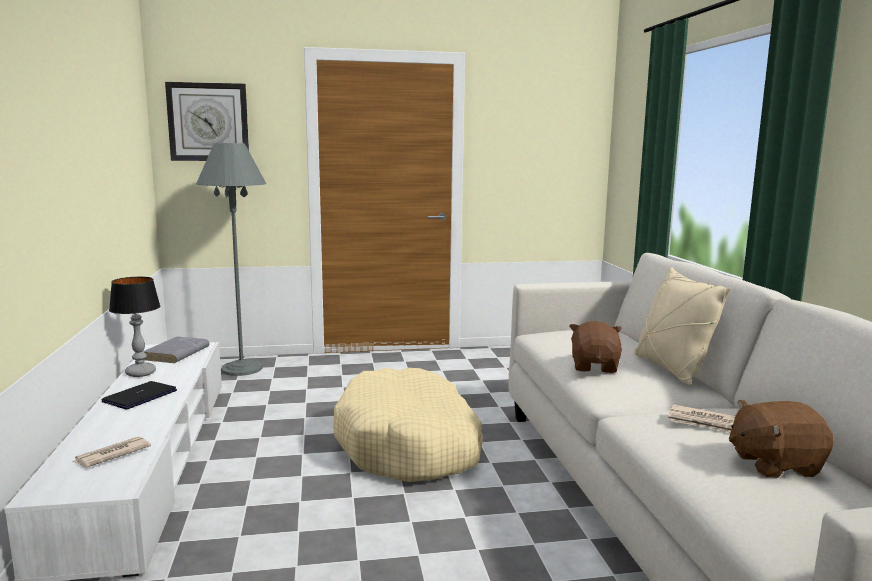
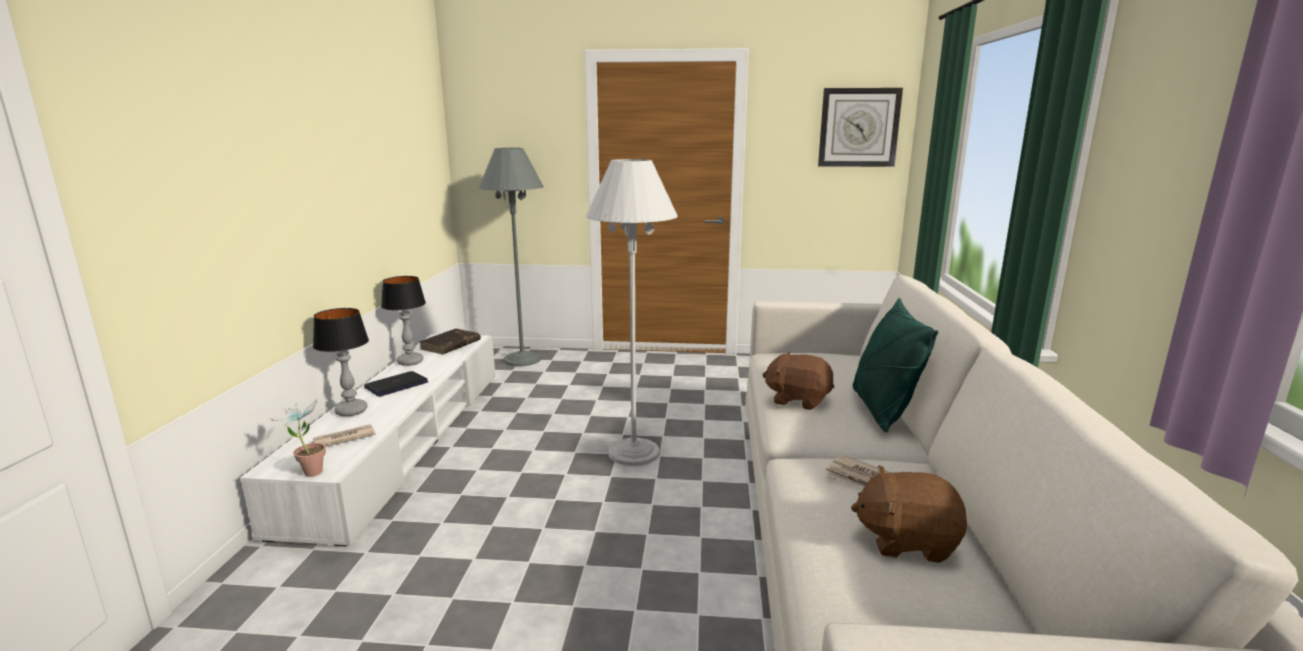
camera: 15 degrees right, 5 degrees up
grey book [143,336,210,363] -> brown book [419,329,481,354]
wall clock [165,82,249,161] -> wall clock moved to [818,88,903,167]
beige dog bed [333,368,484,482] -> white floor lamp [586,159,678,466]
brown plush toy [570,321,622,373] -> brown plush toy turned 90 degrees counterclockwise [762,352,834,410]
beige pillow [634,267,731,385] -> green pillow [853,298,938,432]
none -> potted plant [268,399,326,477]
none -> table lamp [313,308,369,416]

